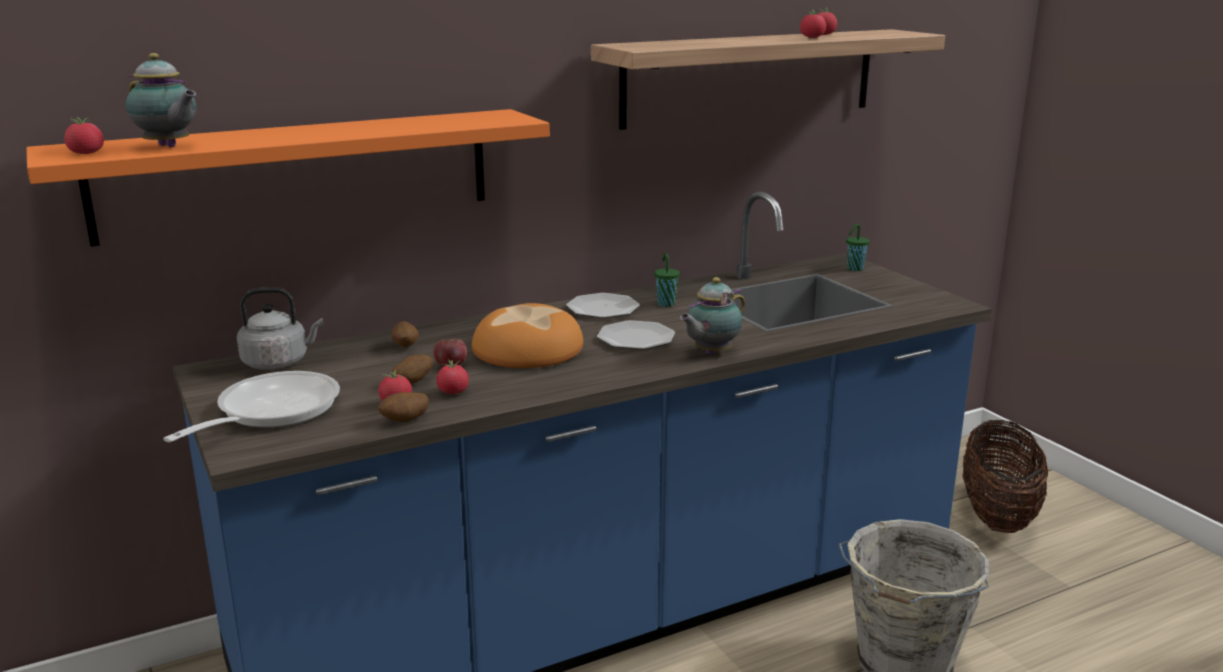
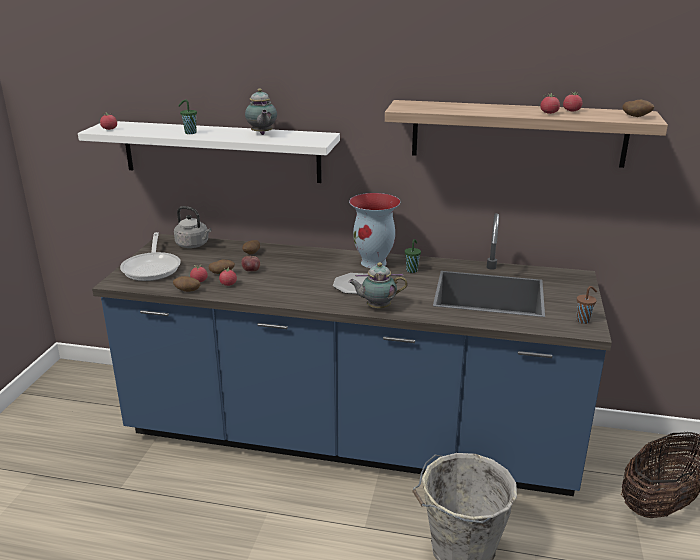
camera: 40 degrees right, 5 degrees up
orange shelf [26,109,550,247] -> white shelf [78,121,340,183]
teapot [126,53,196,147] -> teapot moved to [245,88,277,135]
frying pan [163,371,340,442] -> frying pan turned 105 degrees clockwise [120,232,181,281]
bread [472,303,583,368] -> none
plate [566,293,640,318] -> vase [349,193,400,268]
green cup [846,224,870,271] -> green cup moved to [178,99,197,134]
none -> brown cup [576,286,597,324]
none -> potato [622,100,655,117]

